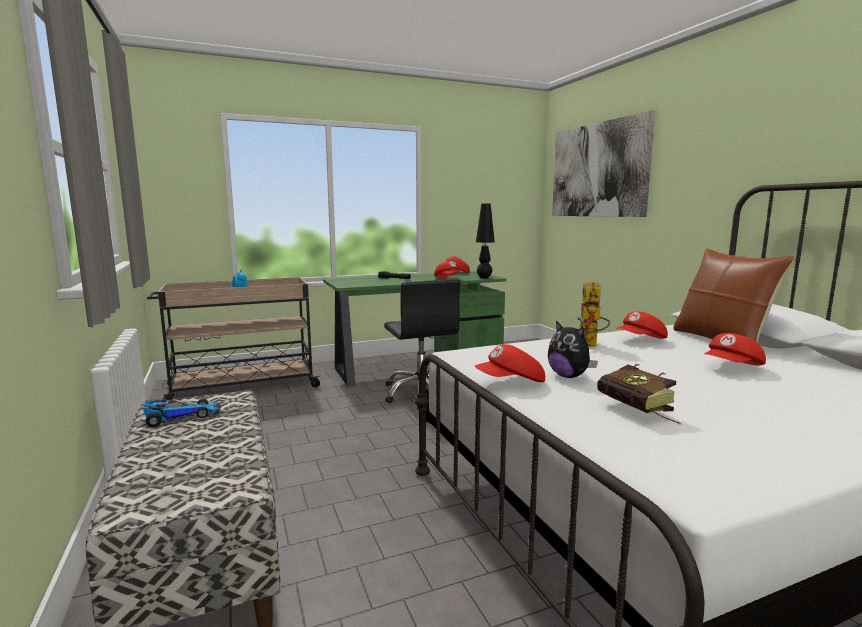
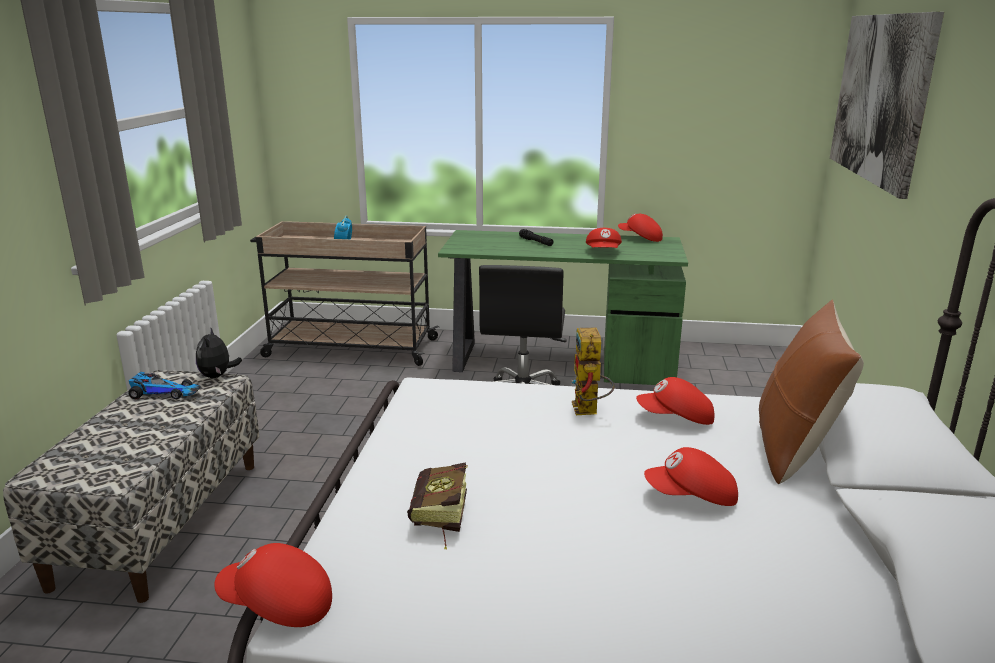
camera: 30 degrees right, 10 degrees up
red cap [475,344,545,382] -> red cap moved to [214,543,332,627]
black table lamp [476,203,495,279] -> none
plush toy [548,321,598,378] -> plush toy moved to [196,327,242,378]
toy robot [577,282,610,347] -> toy robot turned 45 degrees counterclockwise [572,328,614,415]

